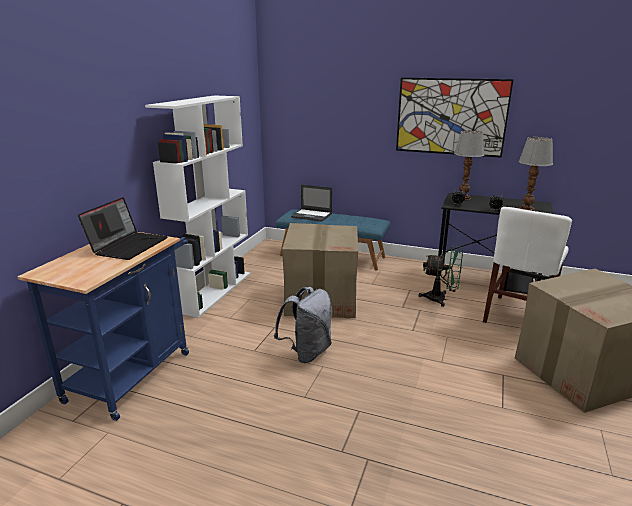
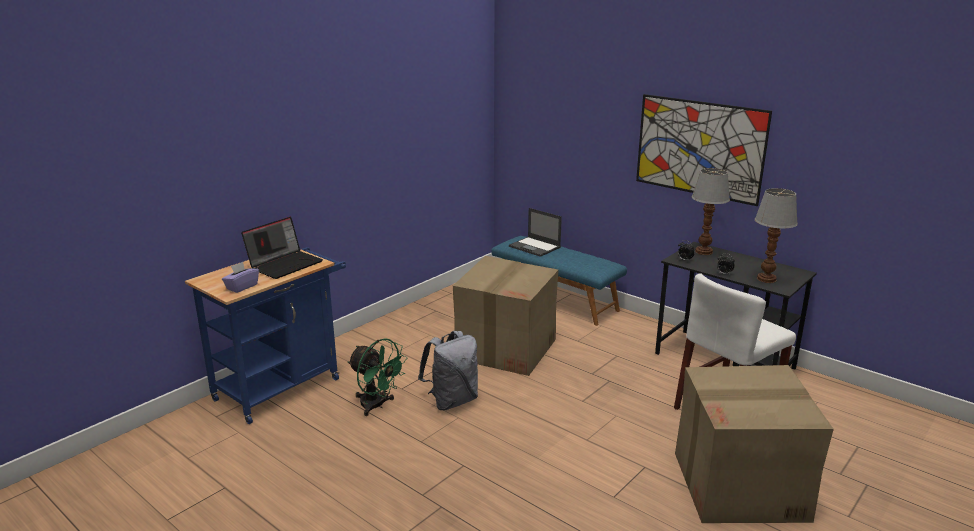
camera: 20 degrees right, 0 degrees up
white bookcase [145,95,250,318] -> none
green fan [419,246,463,307] -> green fan moved to [348,338,408,416]
none -> purple tissue box [222,262,259,293]

